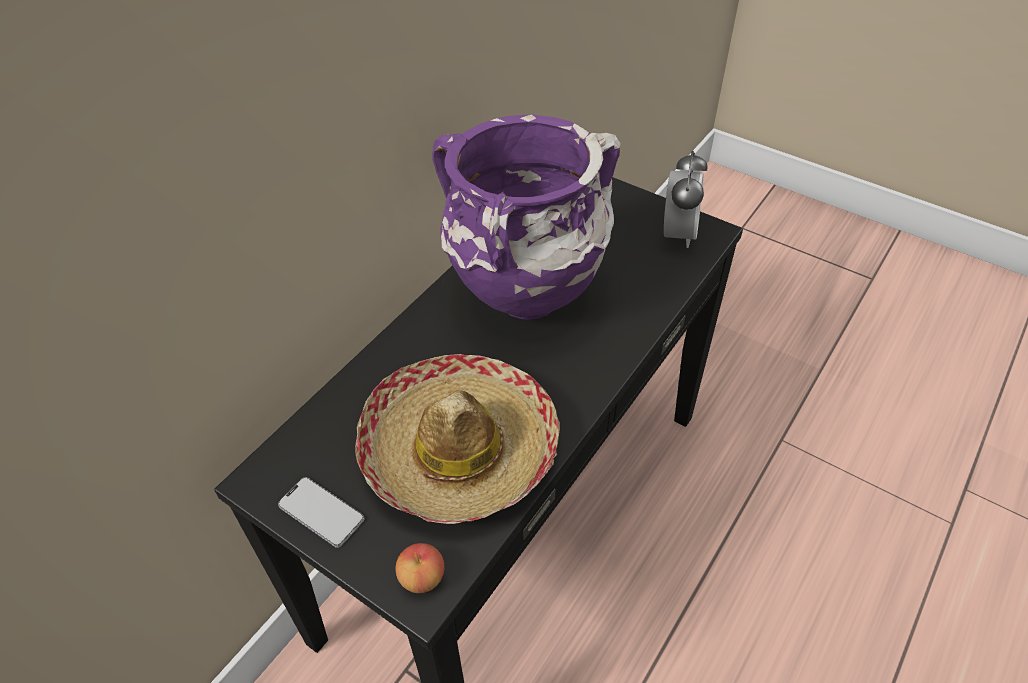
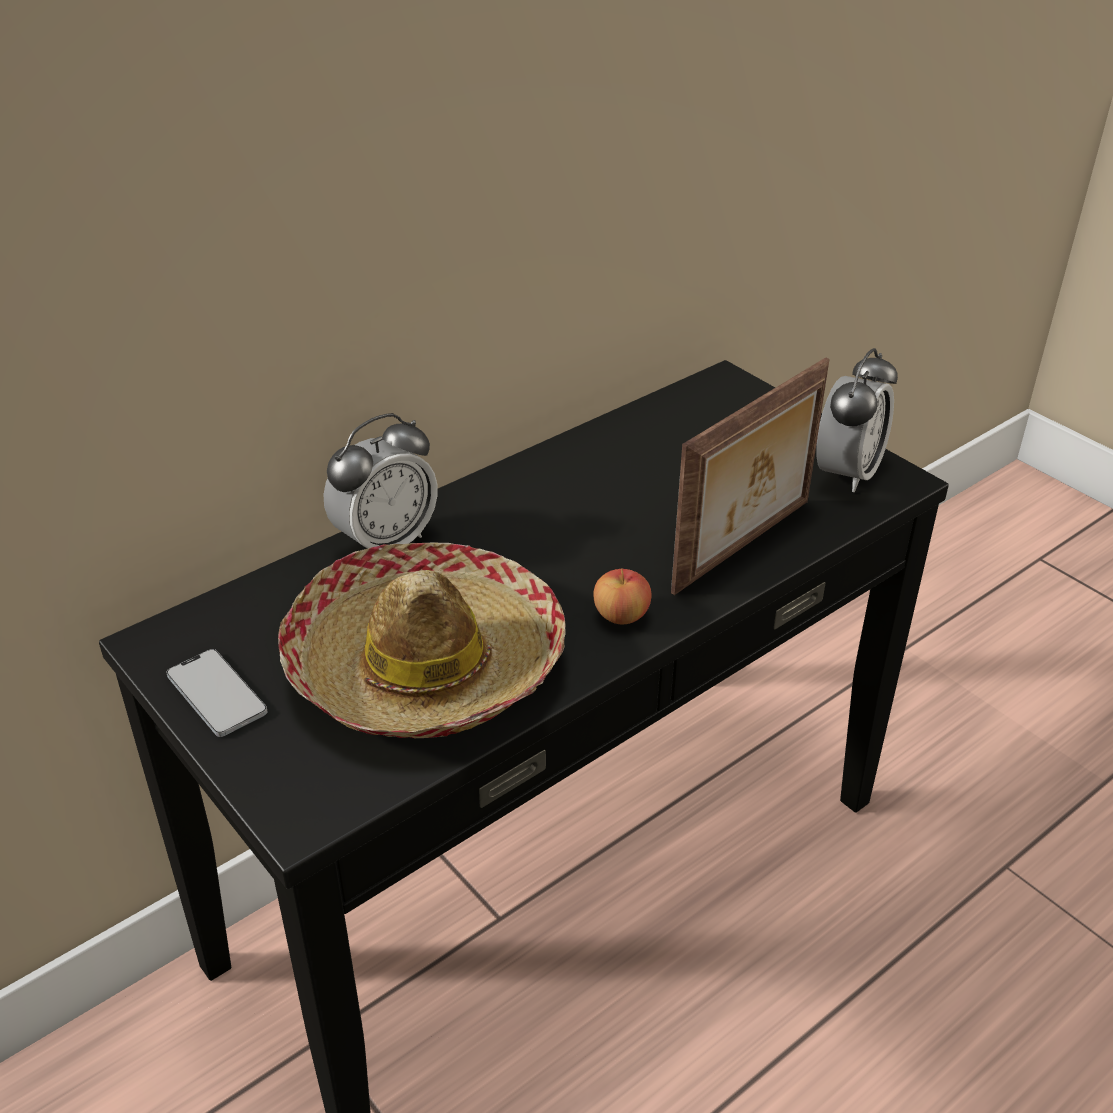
camera: 15 degrees right, 10 degrees down
apple [396,543,445,593] -> apple moved to [593,568,652,624]
purple vase [432,114,621,320] -> none
none -> alarm clock [324,413,437,549]
none -> picture frame [671,357,830,595]

